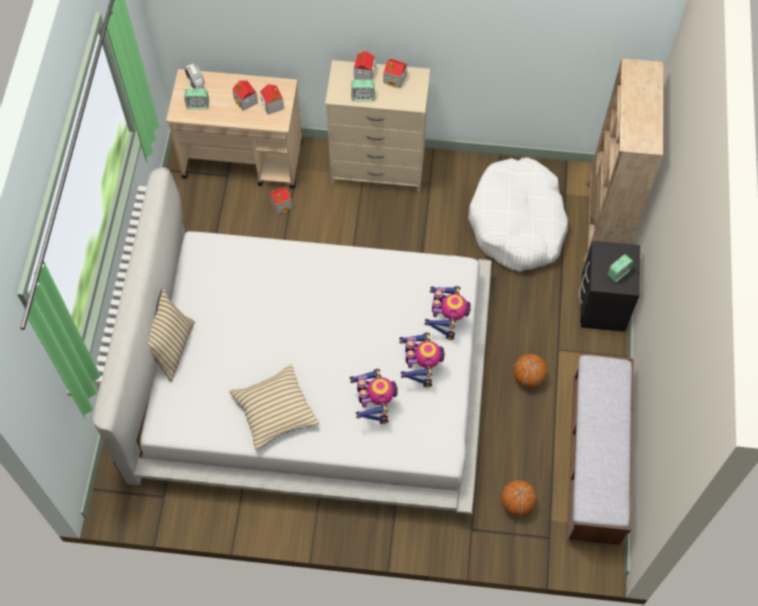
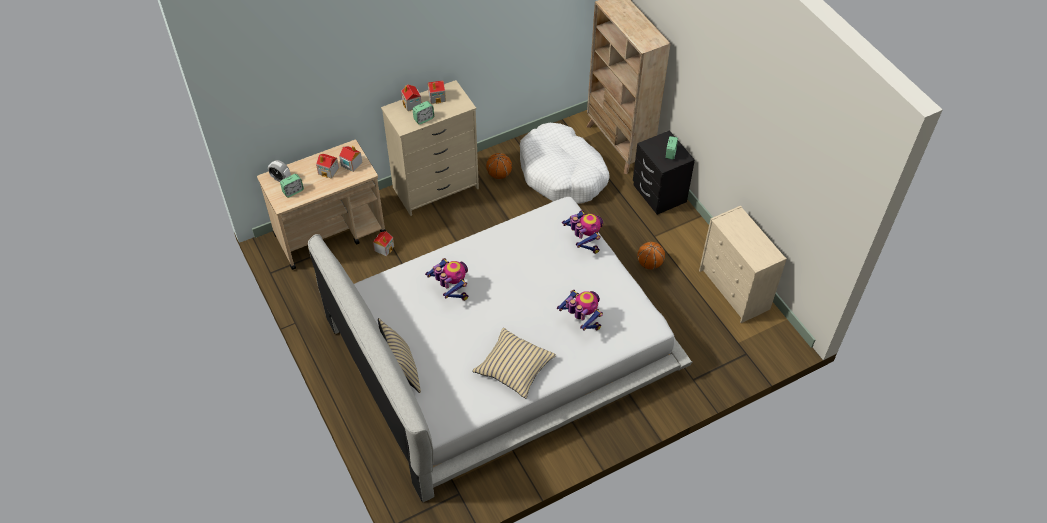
camera: 35 degrees left, 10 degrees down
toy robot [399,332,445,388] -> toy robot moved to [425,258,468,301]
basketball [501,480,537,516] -> basketball moved to [486,153,512,179]
bench [567,354,634,547] -> beige dresser [699,206,787,323]

